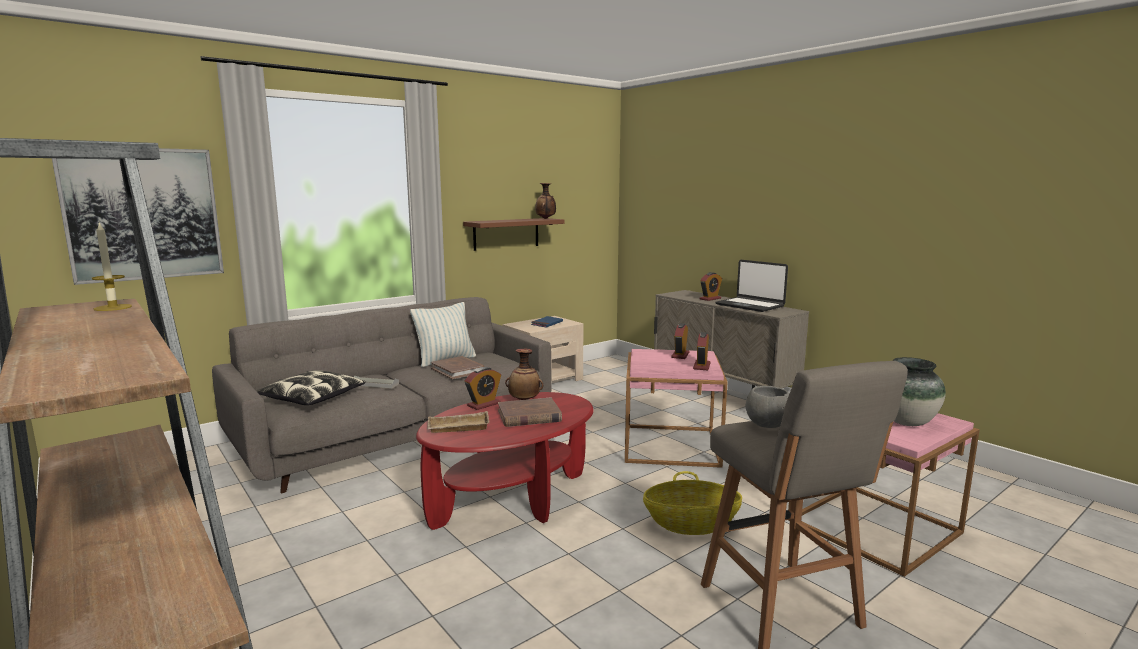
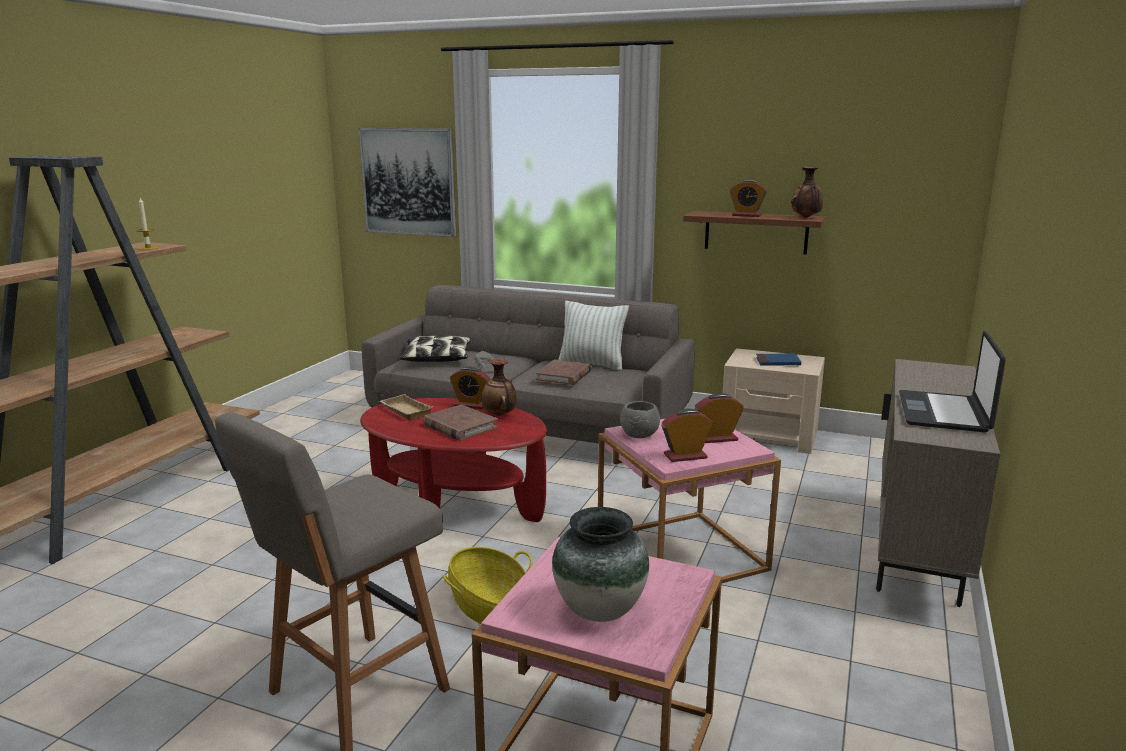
camera: 60 degrees right, 5 degrees up
alarm clock [700,272,722,301] -> alarm clock moved to [730,180,767,217]
grey bowl [746,386,789,428] -> grey bowl moved to [620,401,660,438]

